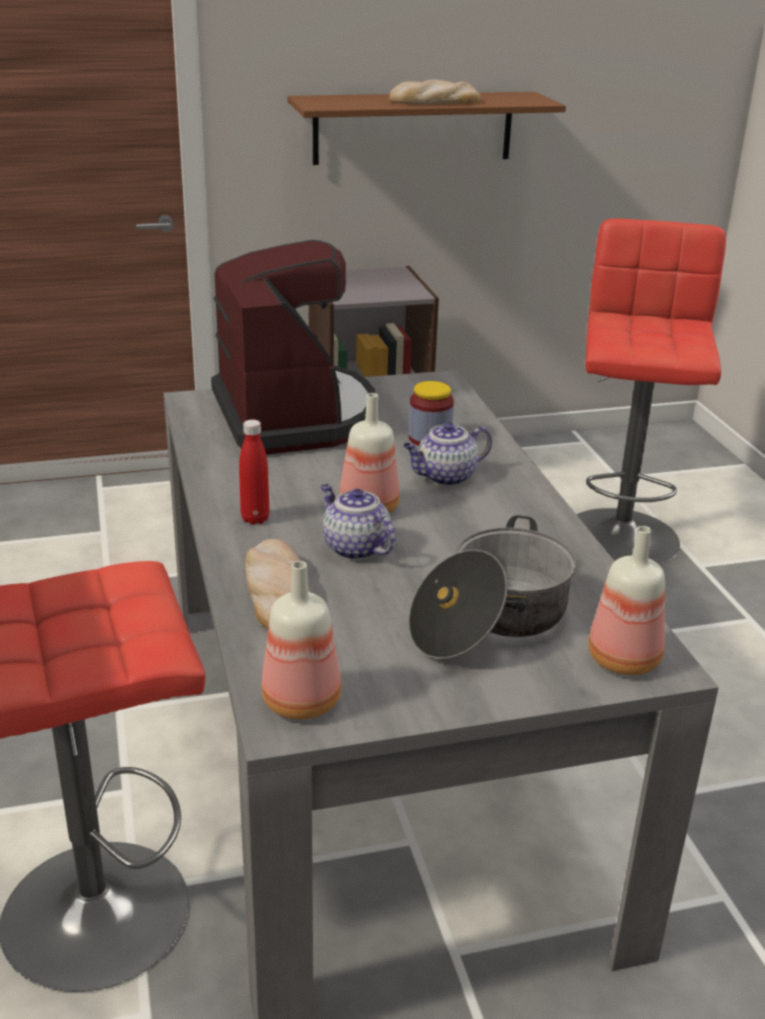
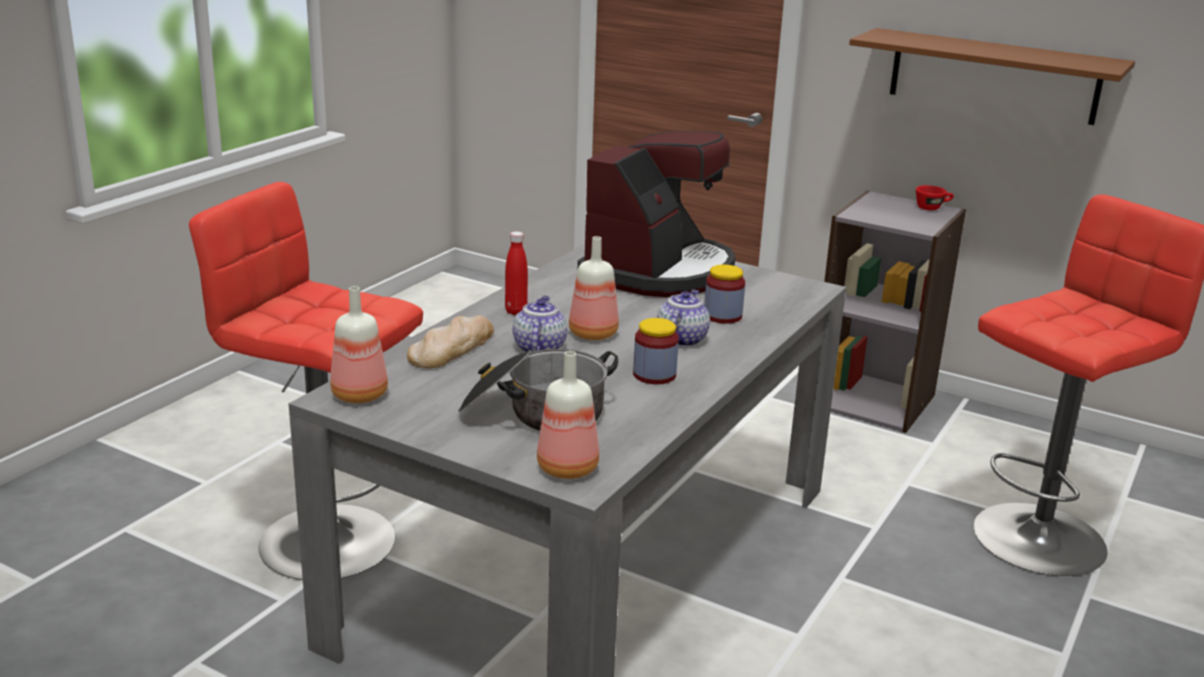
camera: 45 degrees right, 5 degrees down
bread [389,79,480,104] -> none
teapot [403,422,492,486] -> teapot turned 90 degrees clockwise [657,290,710,347]
none -> jar [633,318,679,384]
none -> red cup [916,185,954,210]

